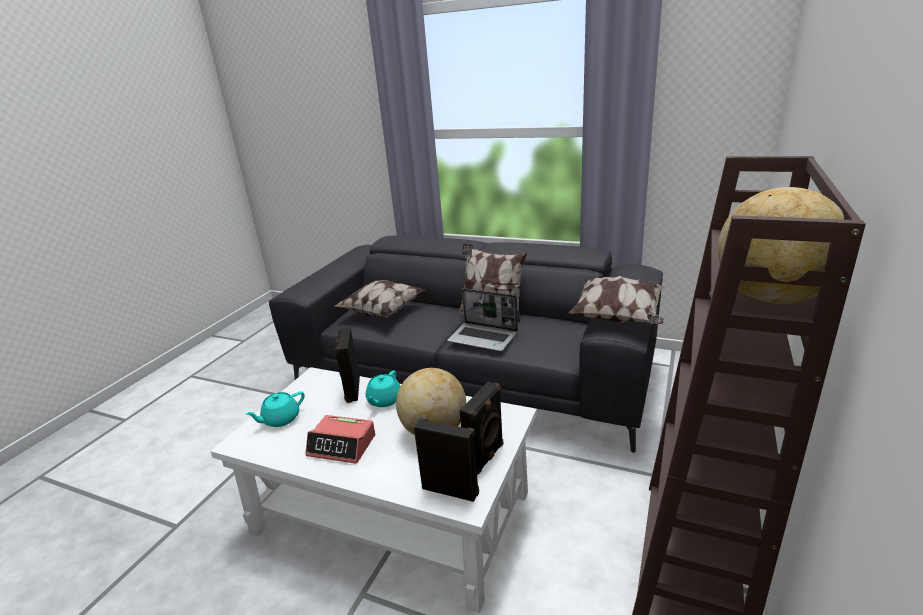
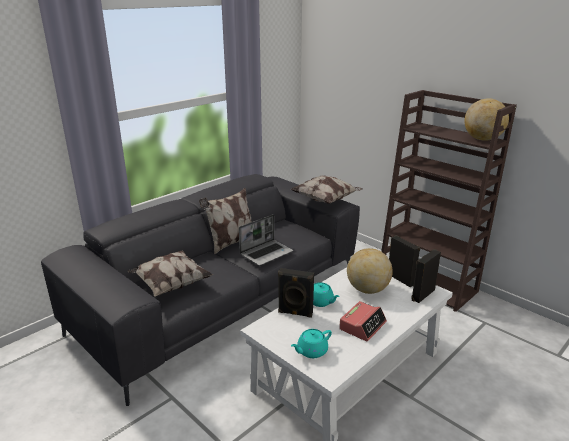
camera: 70 degrees left, 0 degrees up
turquoise teapot [245,391,305,427] -> turquoise teapot turned 75 degrees clockwise [291,329,332,358]

